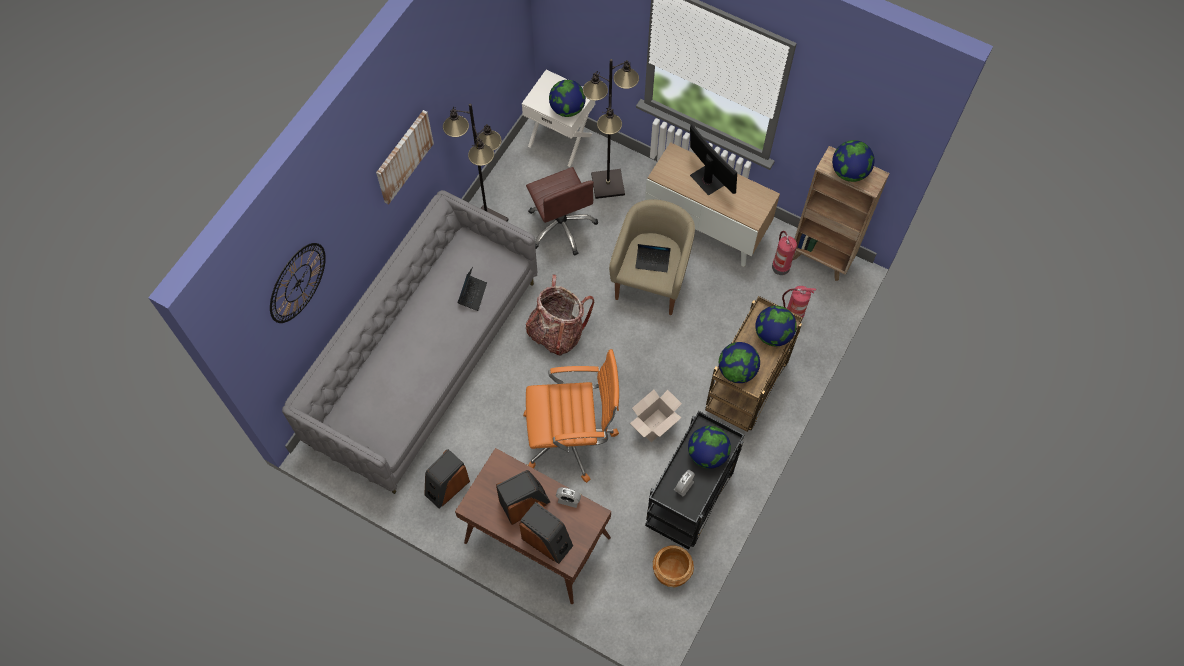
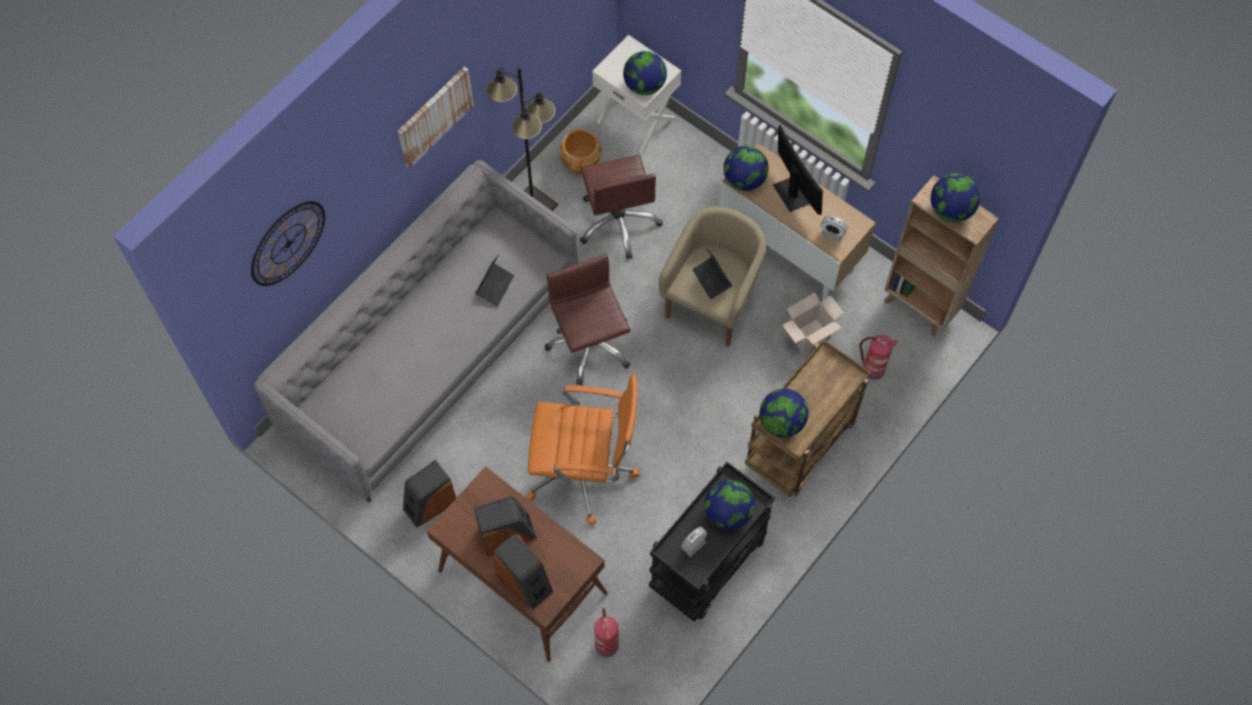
camera: 10 degrees right, 0 degrees up
backpack [526,275,594,356] -> brown office chair [545,254,630,385]
alarm clock [556,487,581,508] -> alarm clock moved to [821,216,848,242]
black floor lamp [583,59,639,199] -> none
cardboard box [630,389,682,442] -> cardboard box moved to [782,293,844,353]
laptop [635,244,671,272] -> laptop turned 45 degrees clockwise [693,249,732,300]
brown planter [653,546,694,588] -> brown planter moved to [560,129,602,174]
globe [755,306,797,346] -> globe moved to [723,146,769,191]
fire extinguisher [772,231,797,275] -> fire extinguisher moved to [594,608,619,657]

